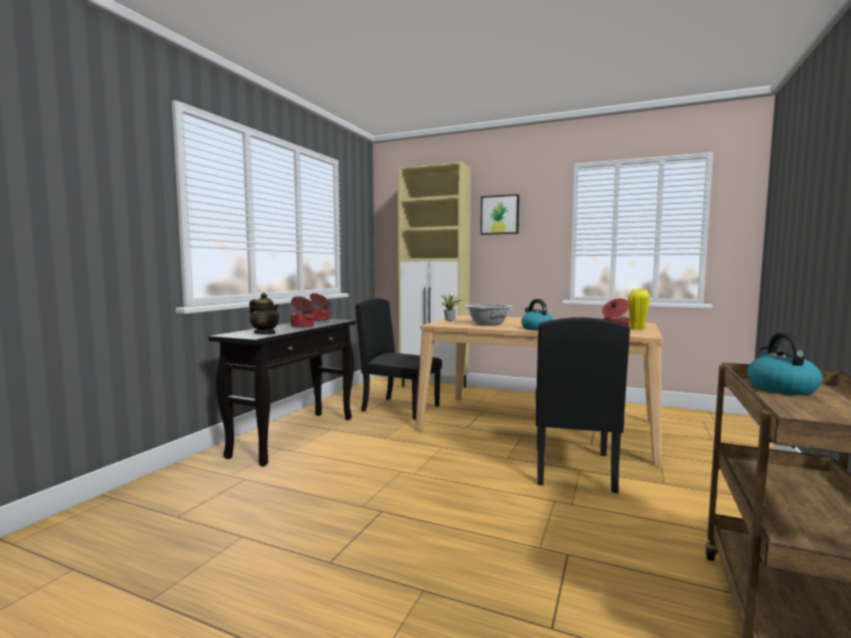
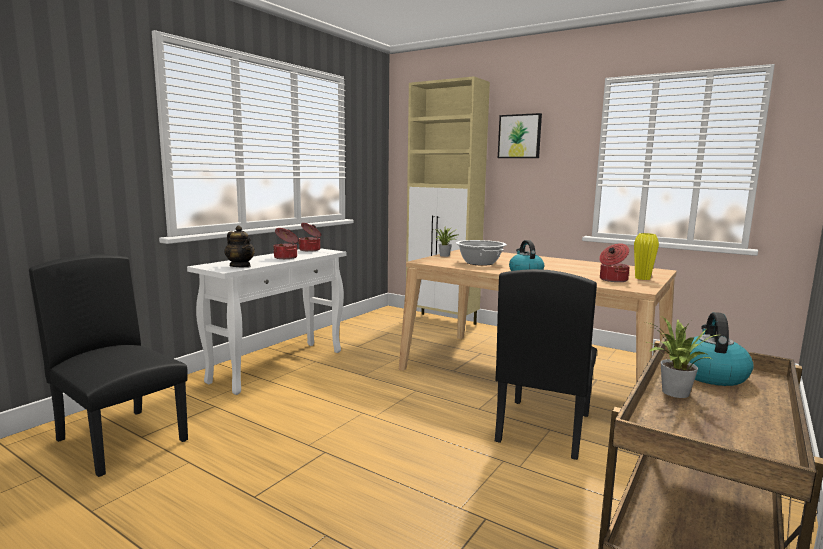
camera: 10 degrees right, 5 degrees up
black console table [208,319,356,467] -> white console table [187,248,347,395]
black chair [356,298,442,420] -> black chair moved to [29,254,188,477]
none -> potted plant [645,316,718,398]

